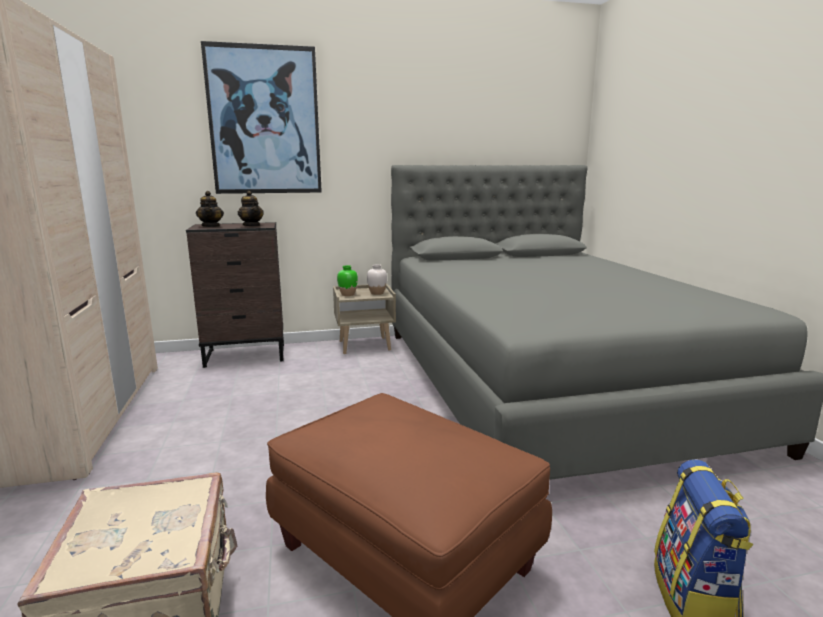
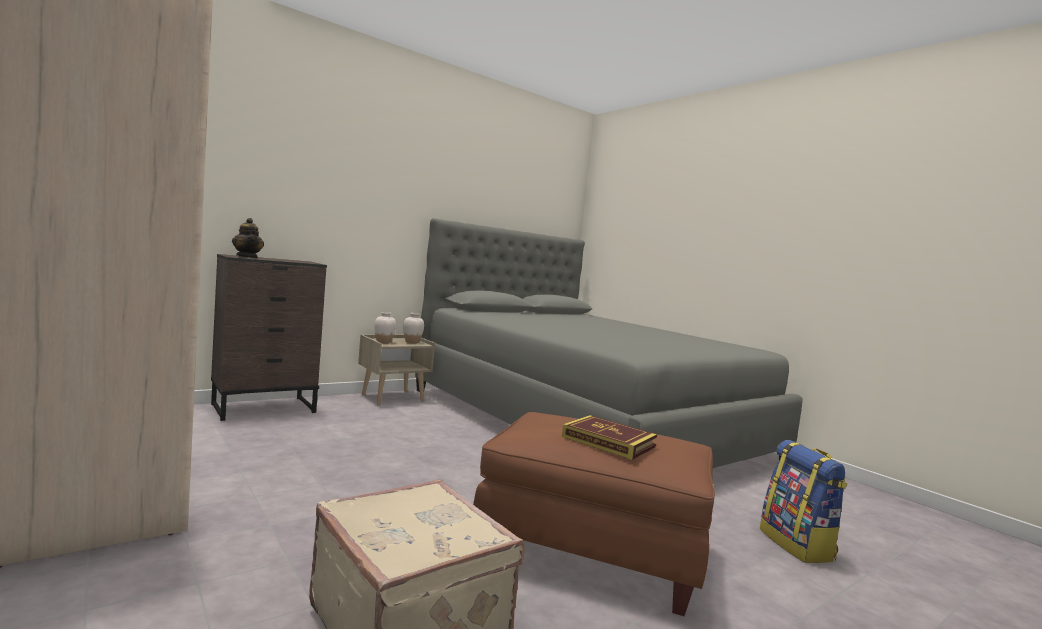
camera: 25 degrees left, 10 degrees down
picture [201,41,322,194] -> none
teapot [238,191,264,226] -> none
green vase [337,265,358,296] -> white vase [374,312,396,344]
none -> book [562,415,657,460]

